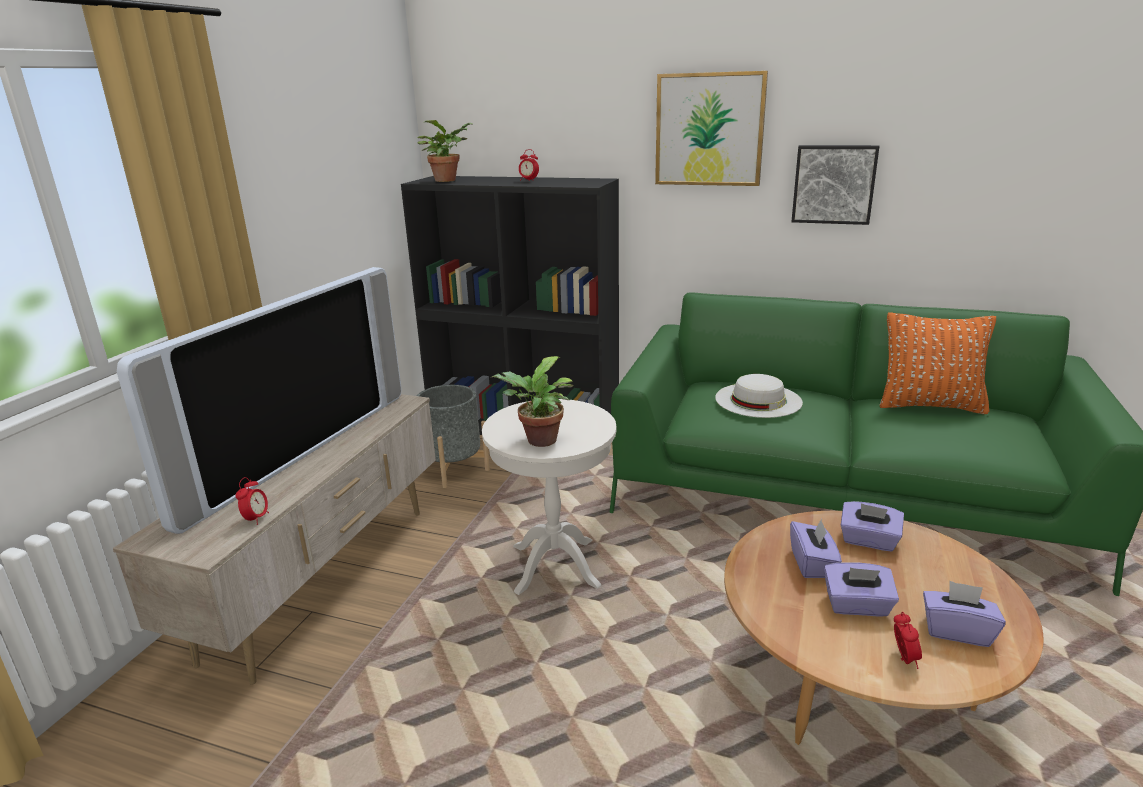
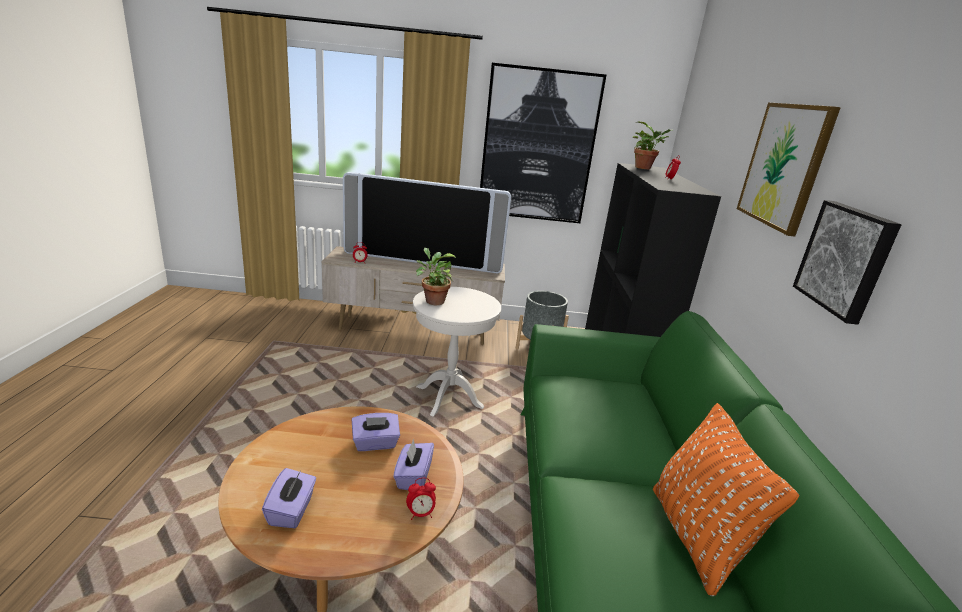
camera: 70 degrees right, 0 degrees up
white hat [715,374,803,418] -> none
purple tissue box [824,562,899,617] -> none
alarm clock [894,612,922,669] -> alarm clock moved to [406,478,436,520]
none -> picture [480,63,606,223]

